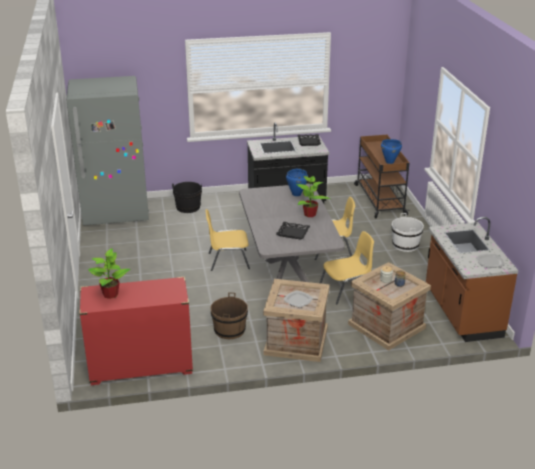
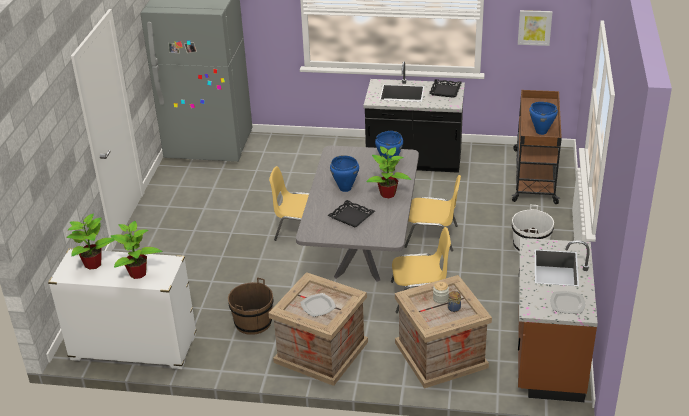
camera: 20 degrees right, 5 degrees up
red dresser [79,277,193,385] -> white dresser [48,248,196,369]
black bucket [172,182,202,213] -> none
none -> potted plant [111,221,163,279]
none -> blue cooking pot [330,155,359,192]
none -> picture [518,10,552,46]

